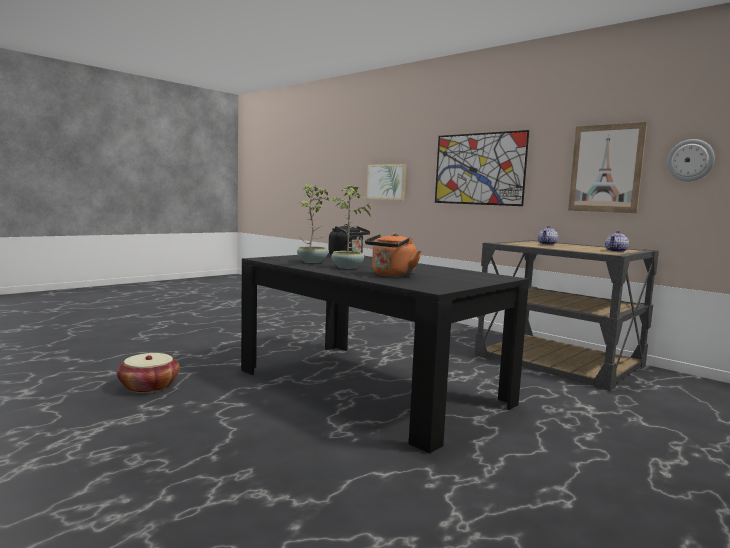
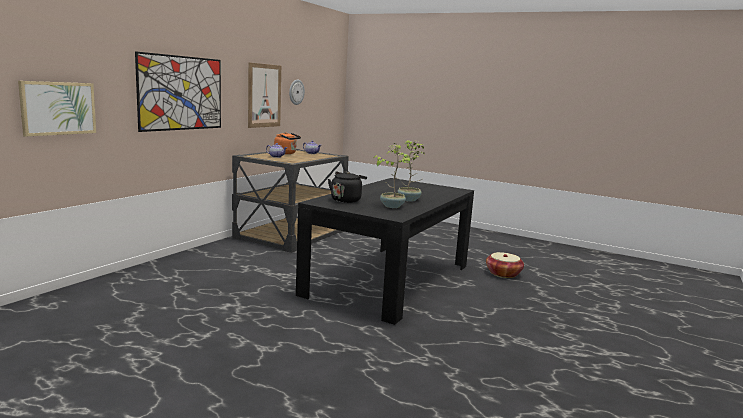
camera: 105 degrees left, 5 degrees up
basket [117,353,180,393] -> basket moved to [486,252,524,278]
orange kettle [365,233,421,277] -> orange kettle moved to [274,132,301,154]

